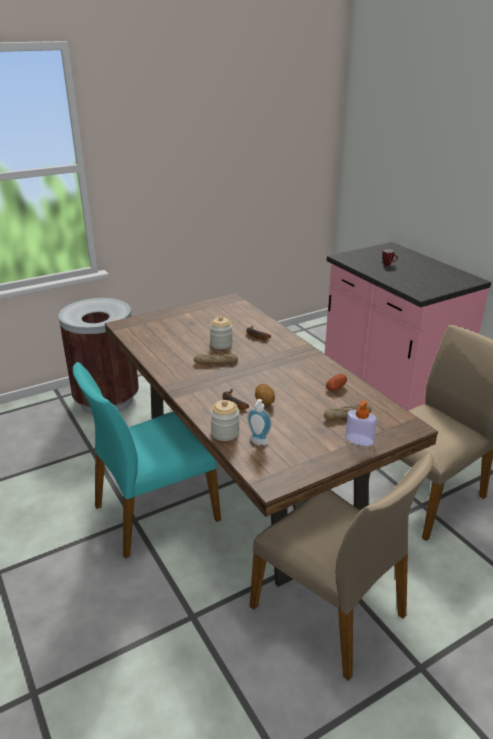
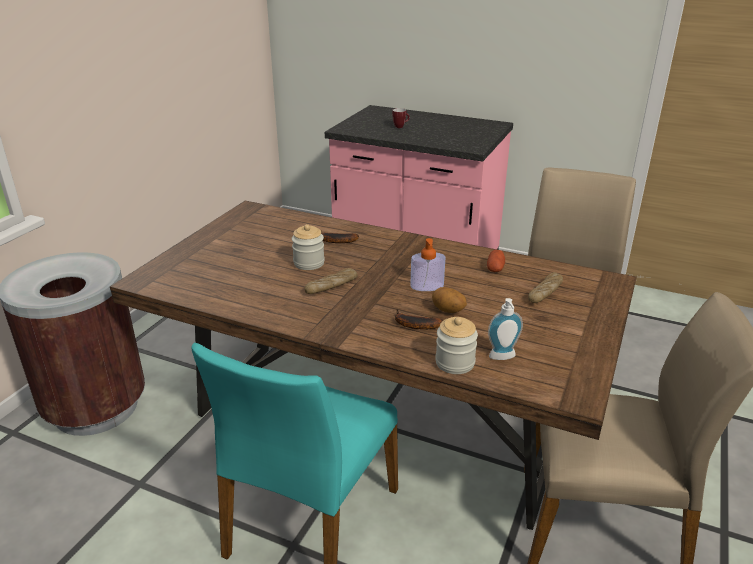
camera: 35 degrees left, 0 degrees up
soap dispenser [345,400,377,446] -> soap dispenser moved to [410,238,445,291]

